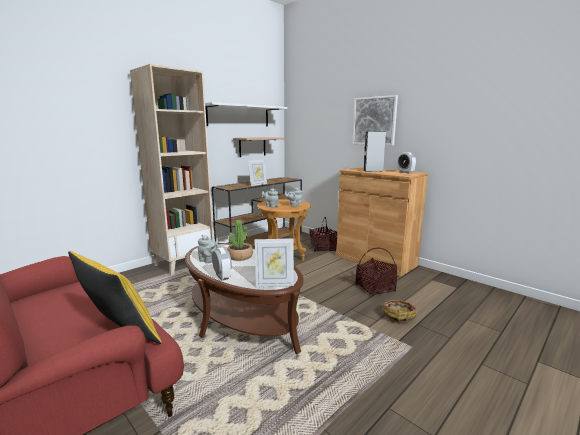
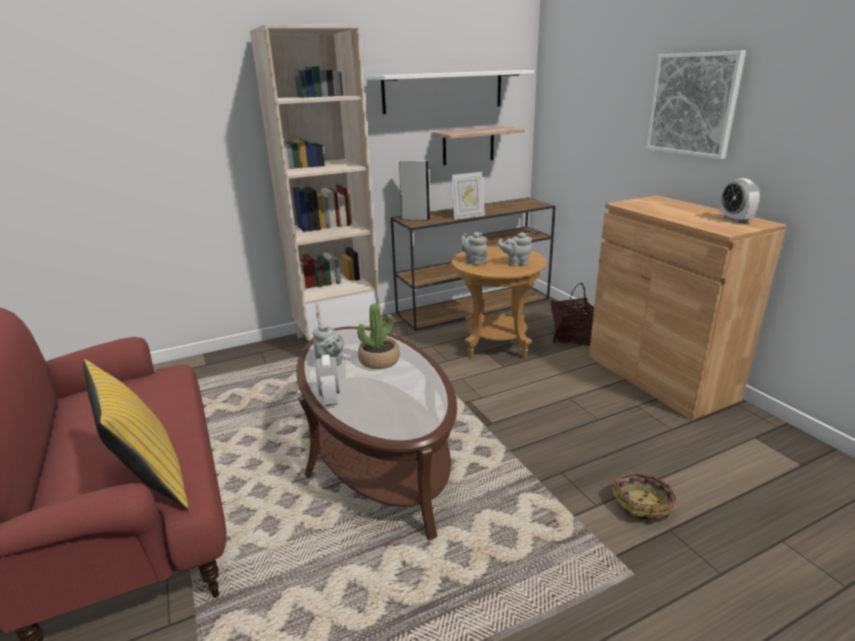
camera: 20 degrees right, 10 degrees up
picture frame [255,239,294,287] -> none
basket [356,248,397,296] -> none
grey speaker [364,132,386,172] -> grey speaker moved to [399,160,430,221]

